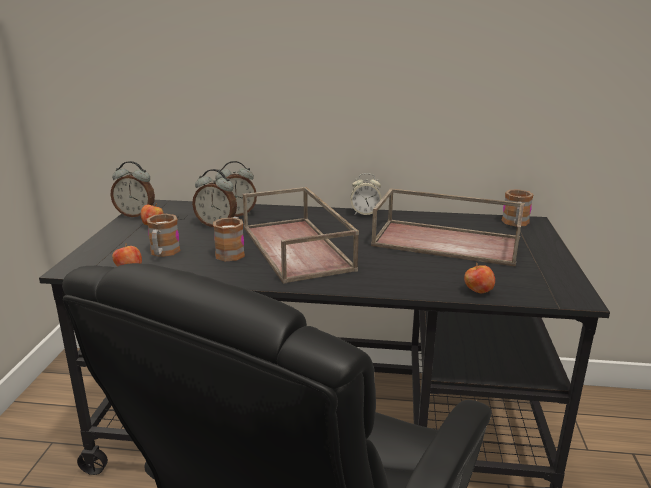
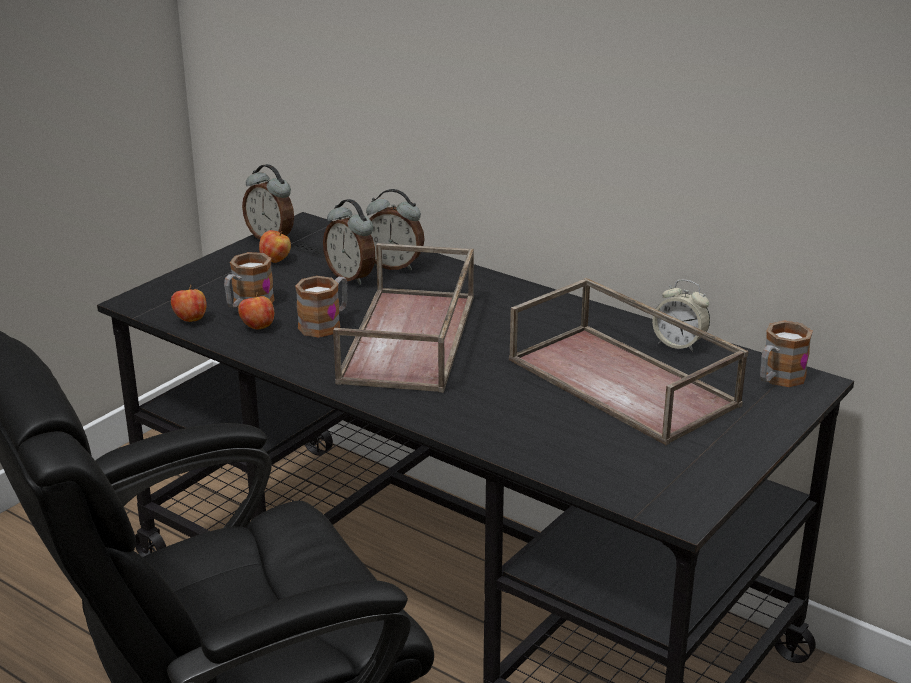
camera: 30 degrees right, 5 degrees up
alarm clock [350,173,382,215] -> alarm clock moved to [652,280,710,352]
apple [464,263,495,293] -> apple moved to [238,292,274,330]

